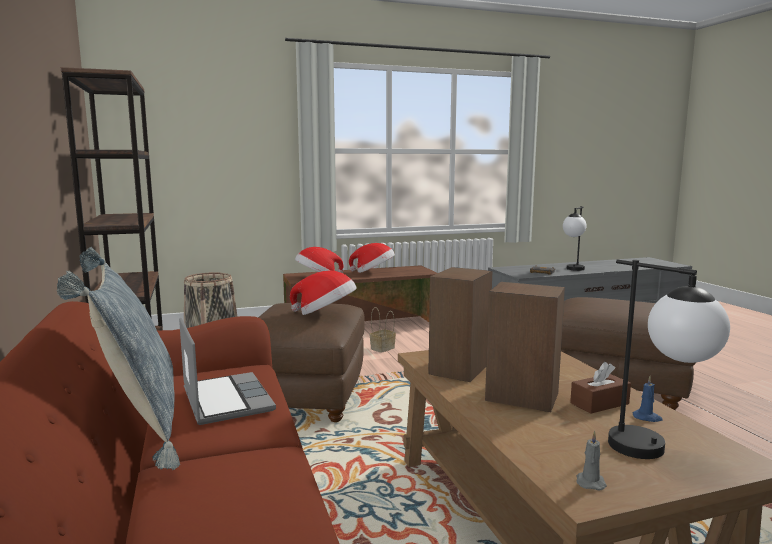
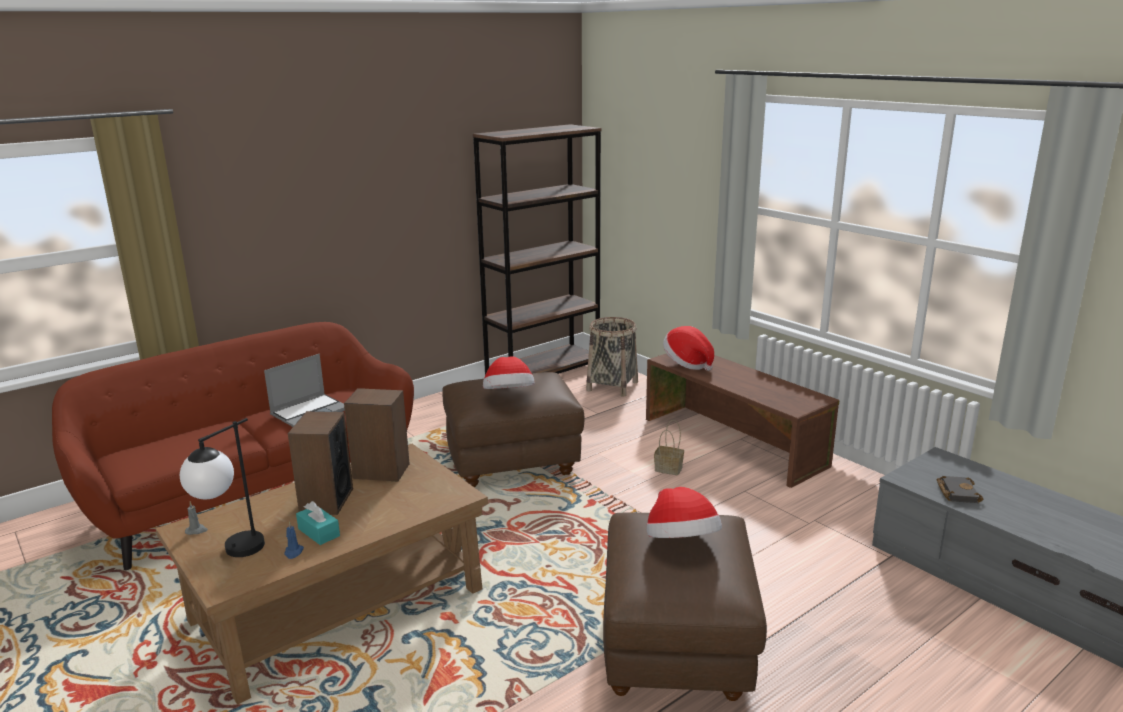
camera: 70 degrees right, 10 degrees up
pillow [57,247,180,470] -> none
hat [349,243,395,273] -> hat moved to [647,487,722,538]
table lamp [563,206,587,271] -> none
brown tissue box [570,362,631,414] -> turquoise tissue box [296,501,340,545]

